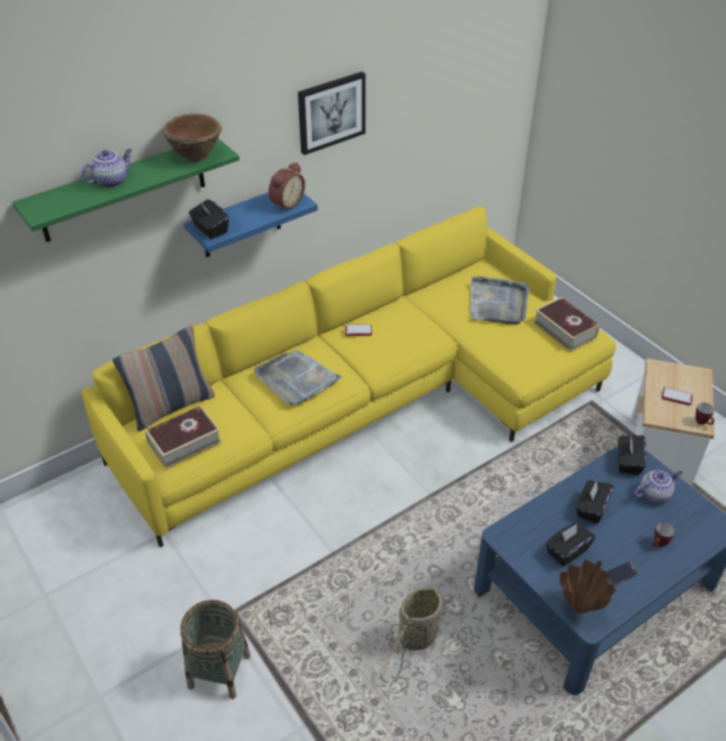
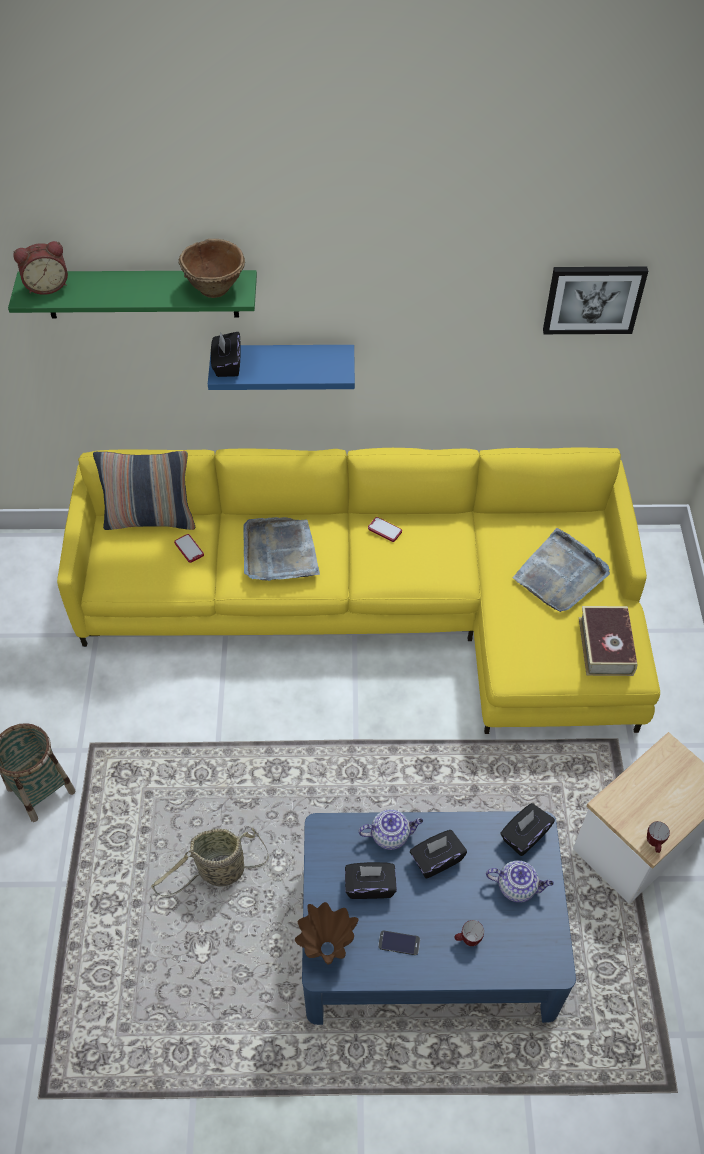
camera: 35 degrees right, 10 degrees up
teapot [81,149,132,188] -> teapot moved to [359,809,423,850]
book [145,405,222,469] -> none
alarm clock [268,162,305,212] -> alarm clock moved to [13,241,68,295]
picture [298,72,365,155] -> picture moved to [543,267,648,334]
phone [662,387,693,406] -> phone moved to [174,534,204,563]

